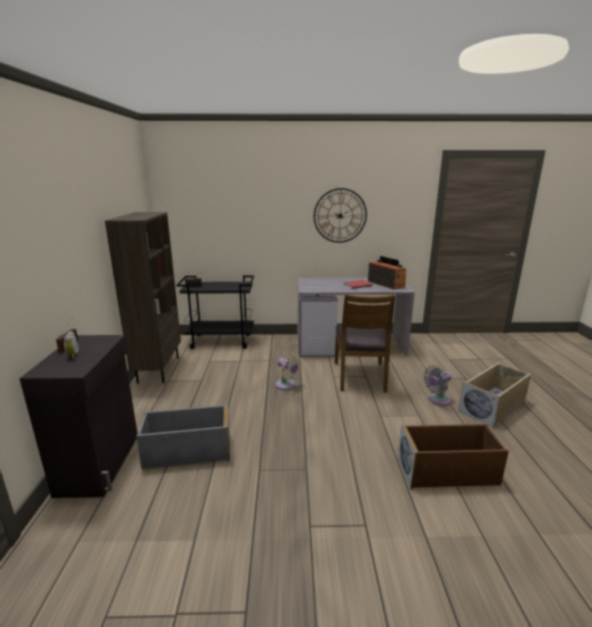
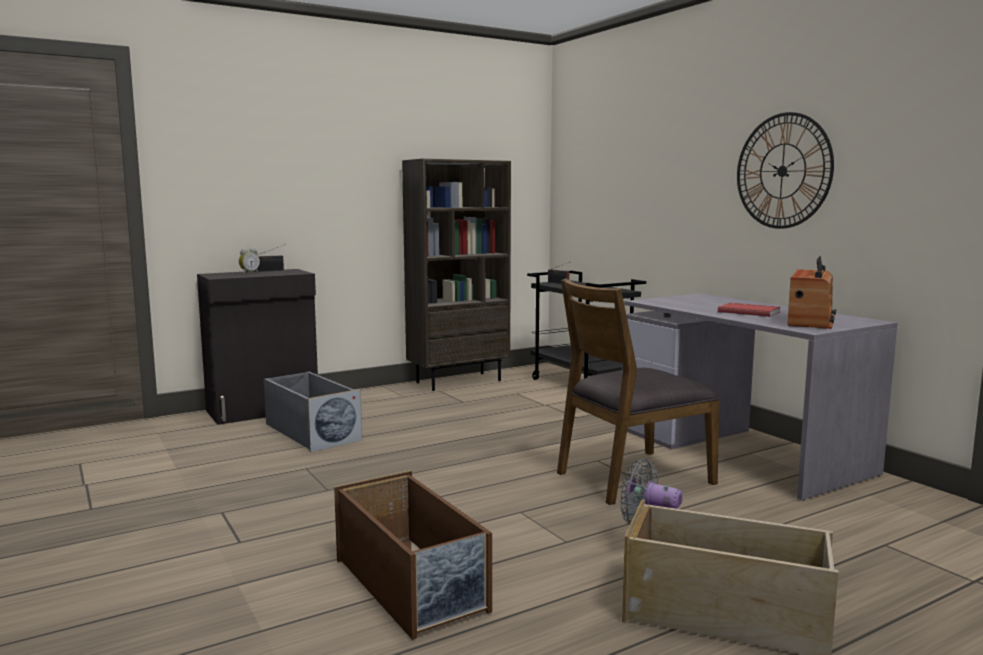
camera: 60 degrees right, 10 degrees down
beige fan [276,354,302,390] -> none

